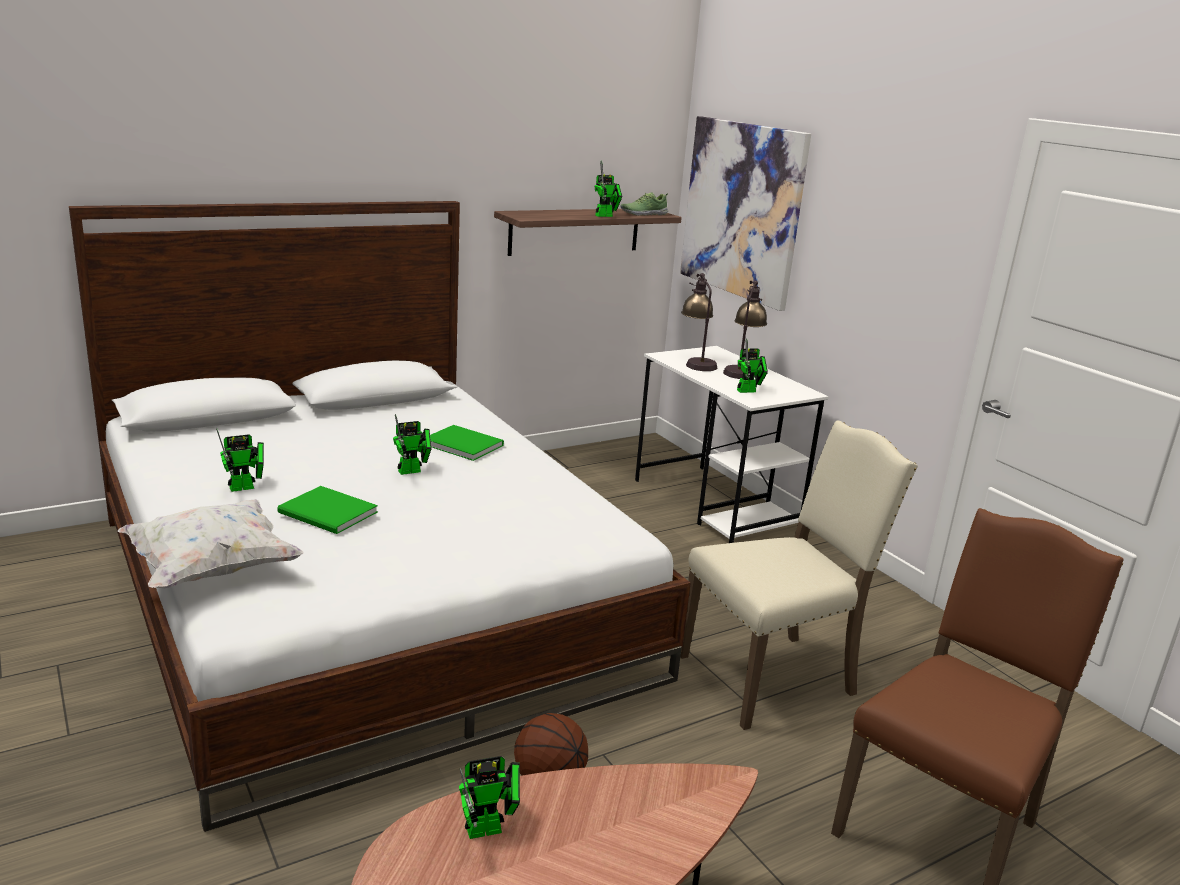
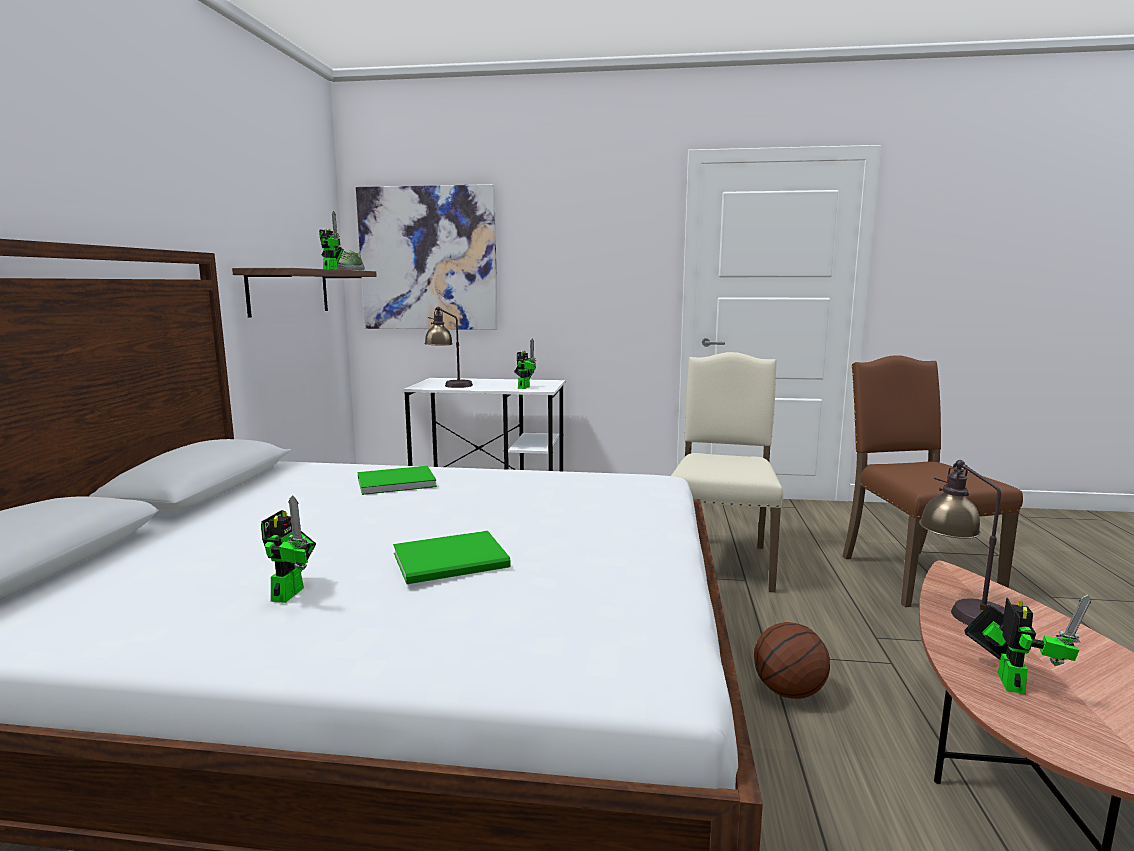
camera: 50 degrees left, 10 degrees down
white pillow [118,499,304,588] -> none
toy robot [393,414,432,475] -> none
table lamp [723,280,767,379] -> table lamp moved to [919,460,1005,625]

